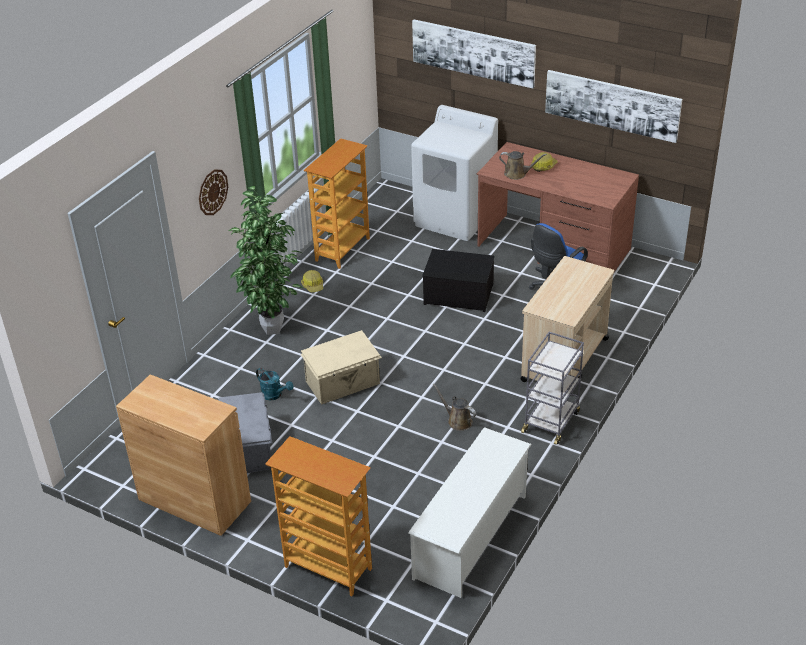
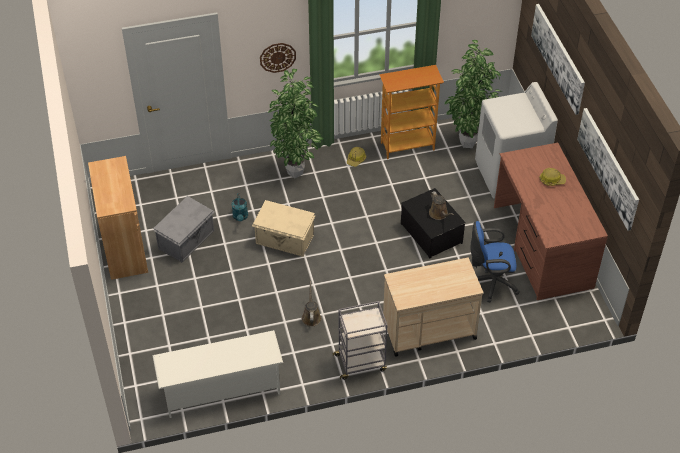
camera: 45 degrees right, 10 degrees up
bookcase [265,436,372,596] -> none
brown watering can [499,151,547,180] -> brown watering can moved to [429,191,454,220]
none -> potted plant [445,40,502,148]

